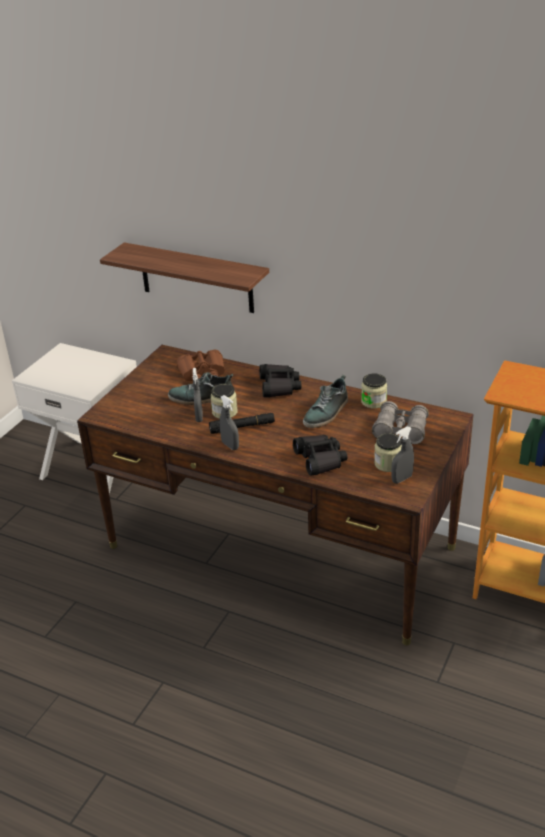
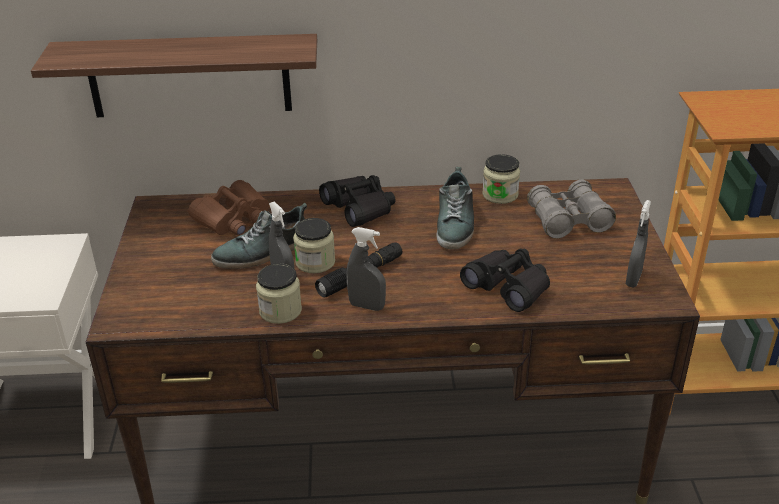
camera: 30 degrees left, 0 degrees up
jar [374,433,402,472] -> jar moved to [256,264,302,324]

